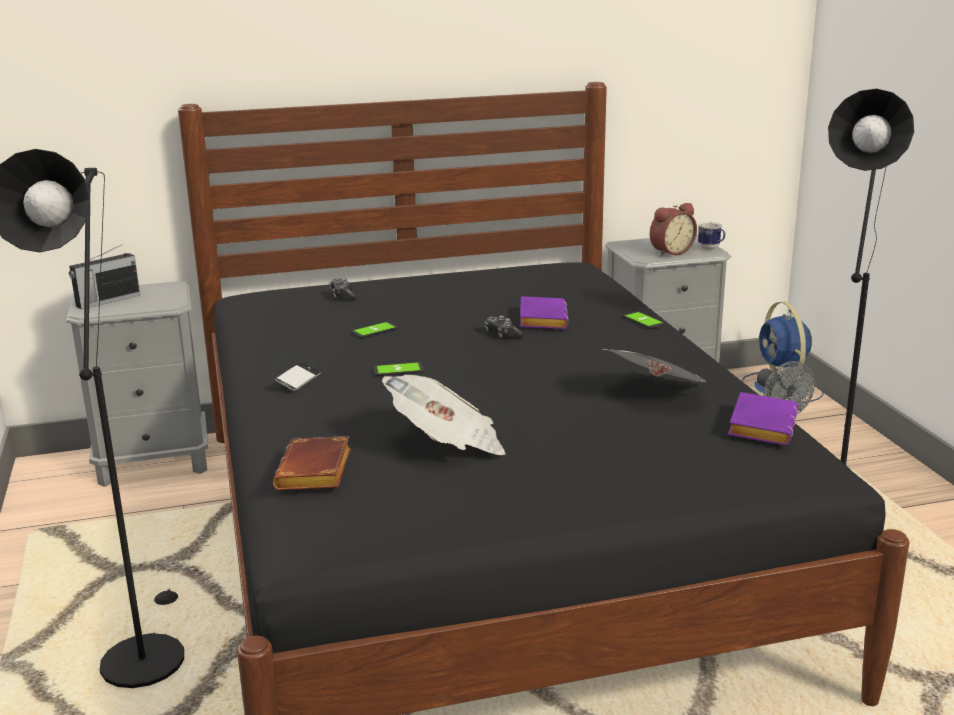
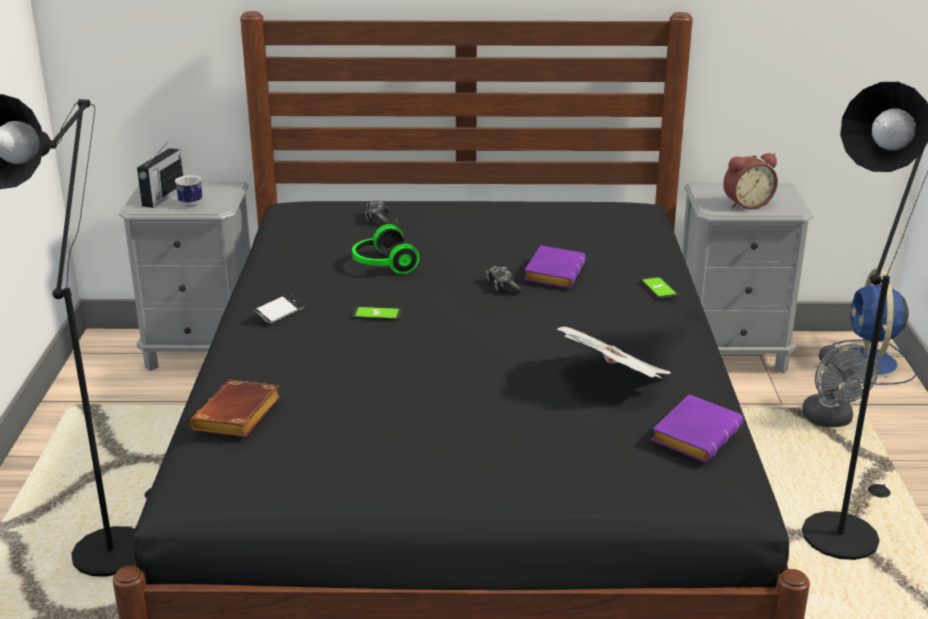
camera: 15 degrees right, 5 degrees up
radio [69,244,140,310] -> radio turned 45 degrees counterclockwise [137,140,183,208]
phone [351,321,398,338] -> headphones [352,218,420,274]
newspaper [382,375,506,455] -> none
mug [698,222,725,250] -> mug moved to [175,175,202,207]

